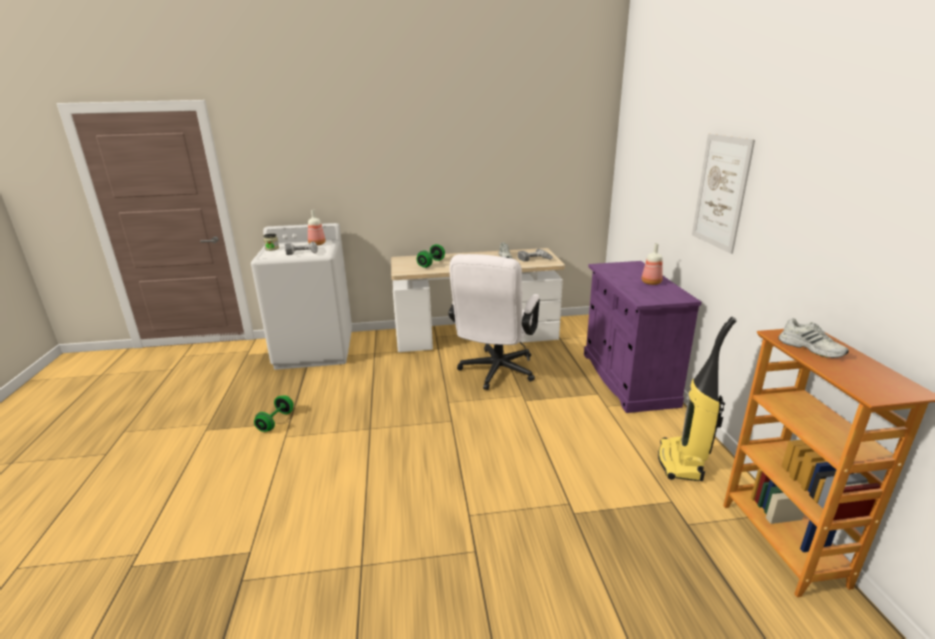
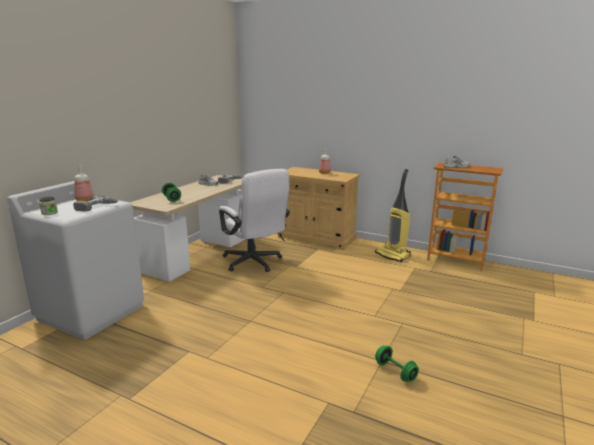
camera: 55 degrees left, 5 degrees down
green dumbbell [254,395,294,432] -> green dumbbell moved to [375,346,419,382]
purple cabinet [584,261,702,413] -> beige cabinet [278,167,360,250]
picture [692,134,755,254] -> none

